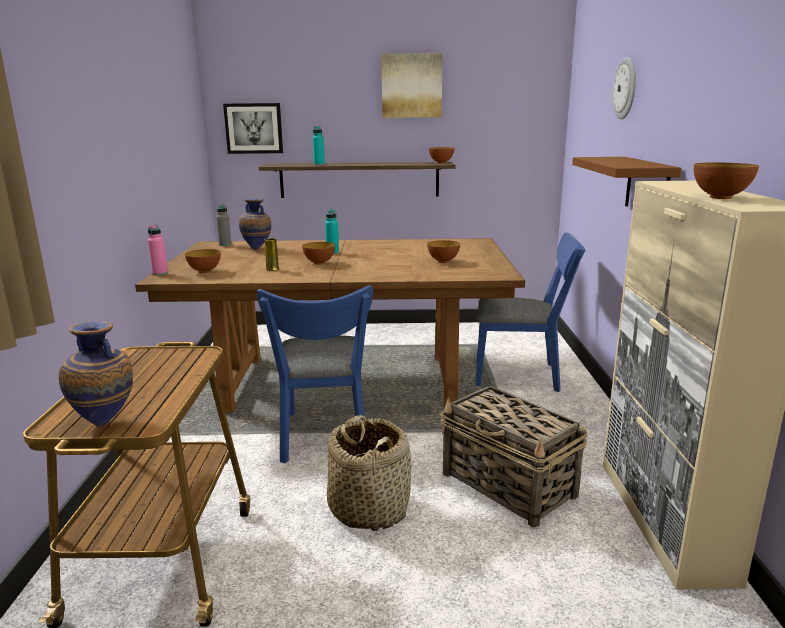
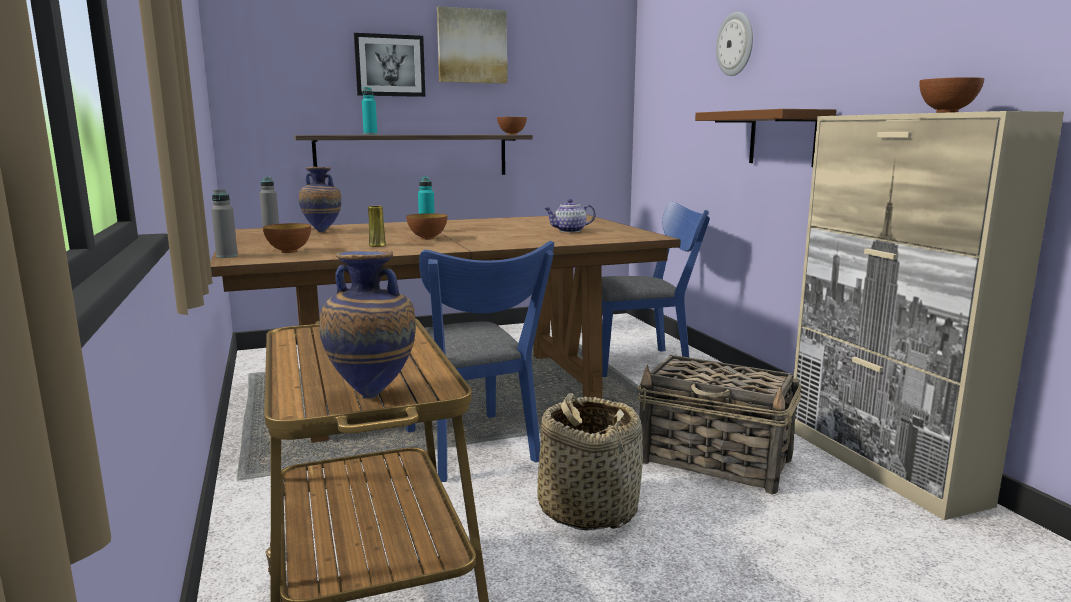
camera: 20 degrees left, 5 degrees down
pink bottle [148,225,168,275] -> grey bottle [211,189,238,258]
picture [223,103,283,154] -> picture moved to [354,33,425,97]
bowl [427,240,460,263] -> teapot [544,199,596,232]

